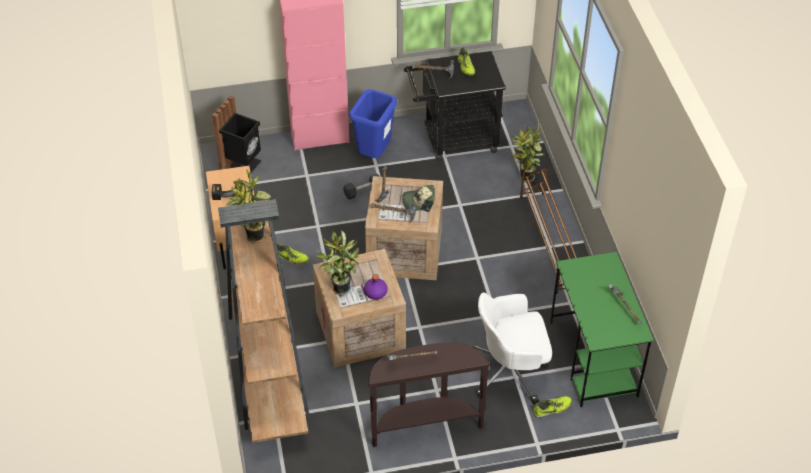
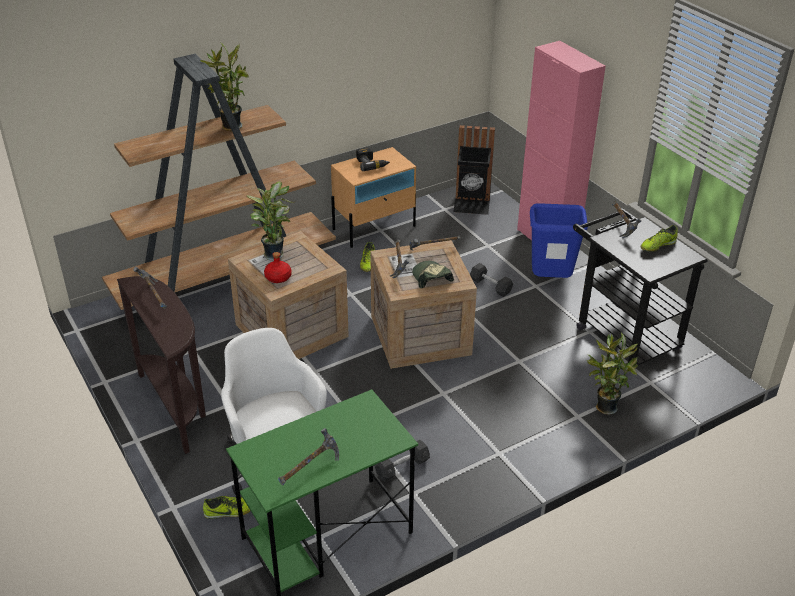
camera: 70 degrees right, 10 degrees down
purple bottle [364,274,388,300] -> red bottle [264,252,292,283]
brown shoe rack [520,166,577,294] -> none
shoe [533,396,572,418] -> shoe turned 60 degrees counterclockwise [203,496,250,519]
none -> grey dumbbell [375,440,430,482]

